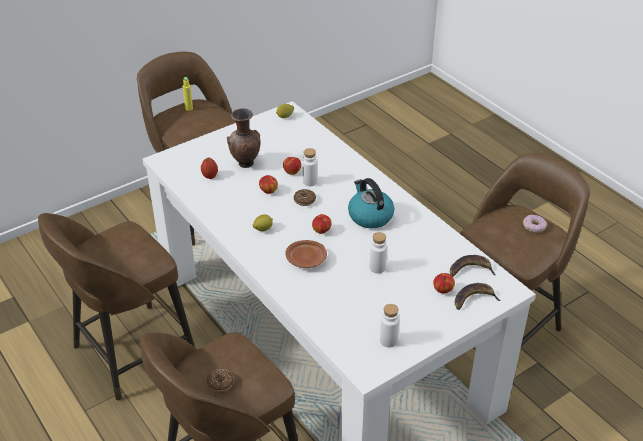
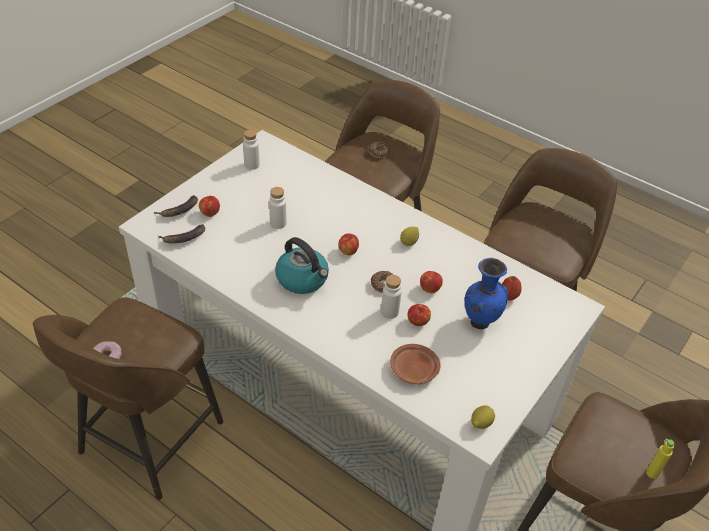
camera: 160 degrees right, 5 degrees up
brown vase [227,108,261,168] -> blue vase [465,258,509,329]
brown plate [285,240,327,268] -> brown plate moved to [390,344,440,384]

